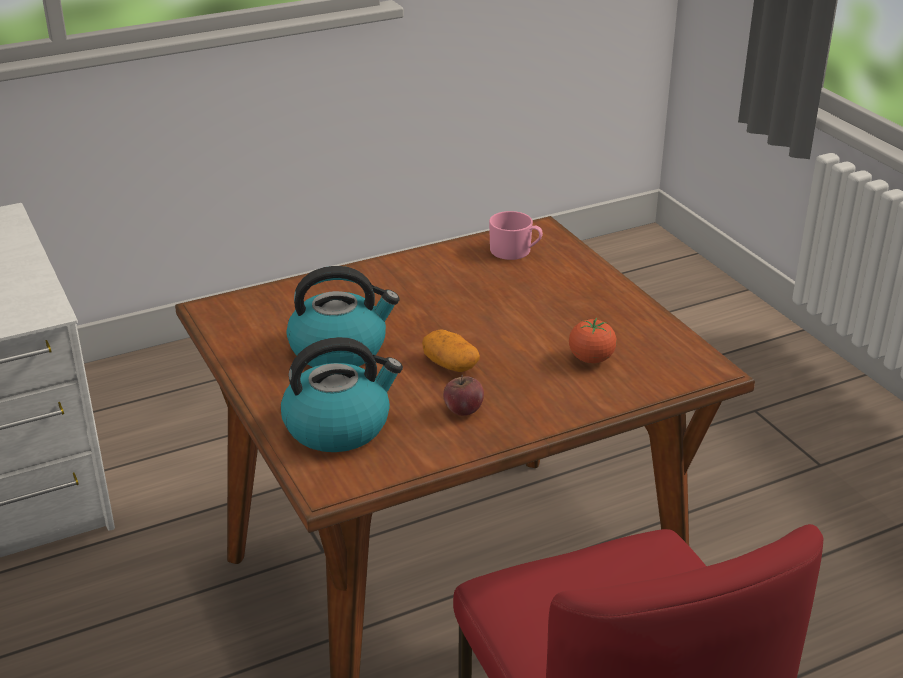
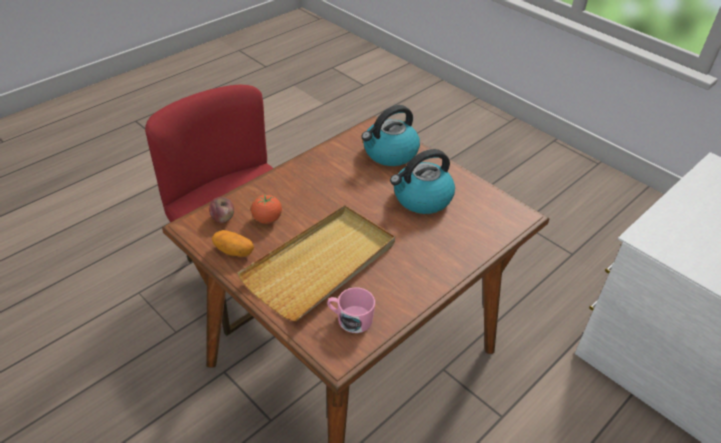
camera: 160 degrees right, 10 degrees up
potato [422,329,480,372] -> potato moved to [212,230,254,257]
apple [443,375,484,416] -> apple moved to [209,197,234,223]
none -> beige tray [237,205,395,321]

